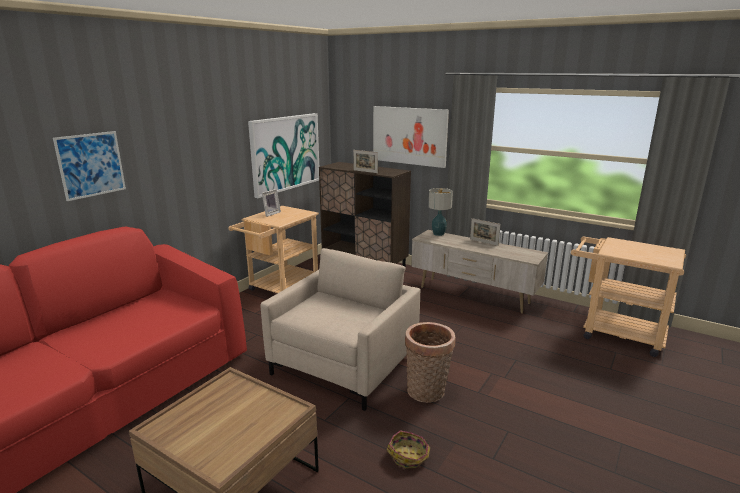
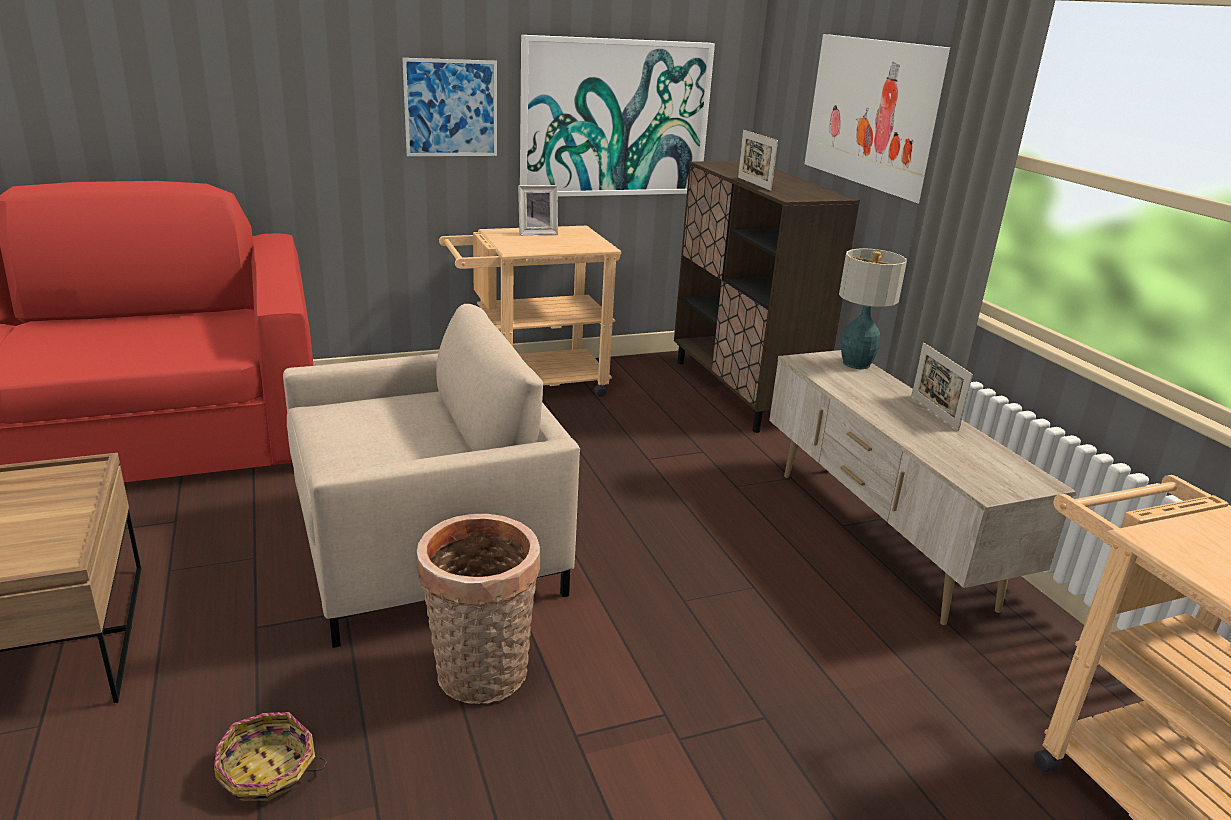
camera: 35 degrees right, 5 degrees up
picture [53,131,126,201] -> picture moved to [402,58,497,156]

